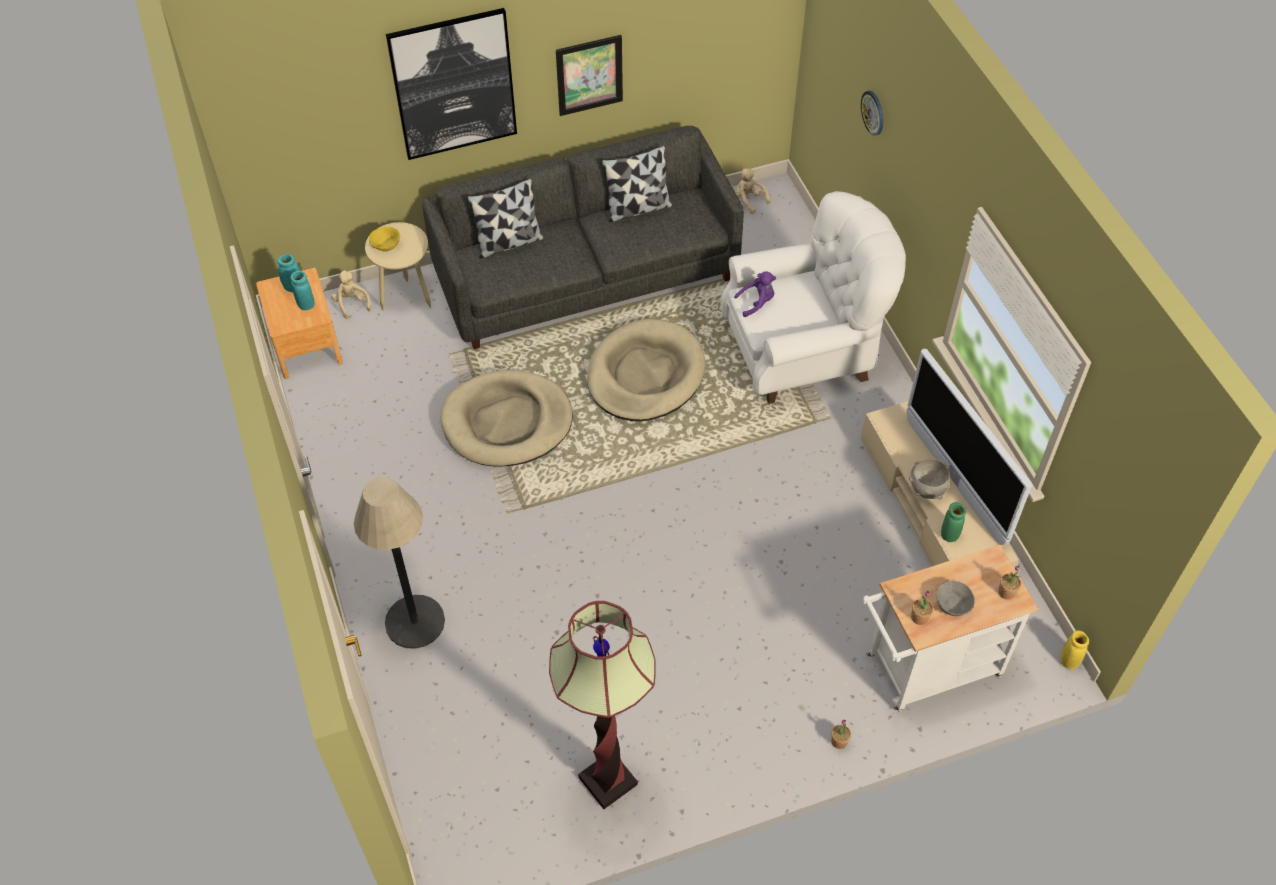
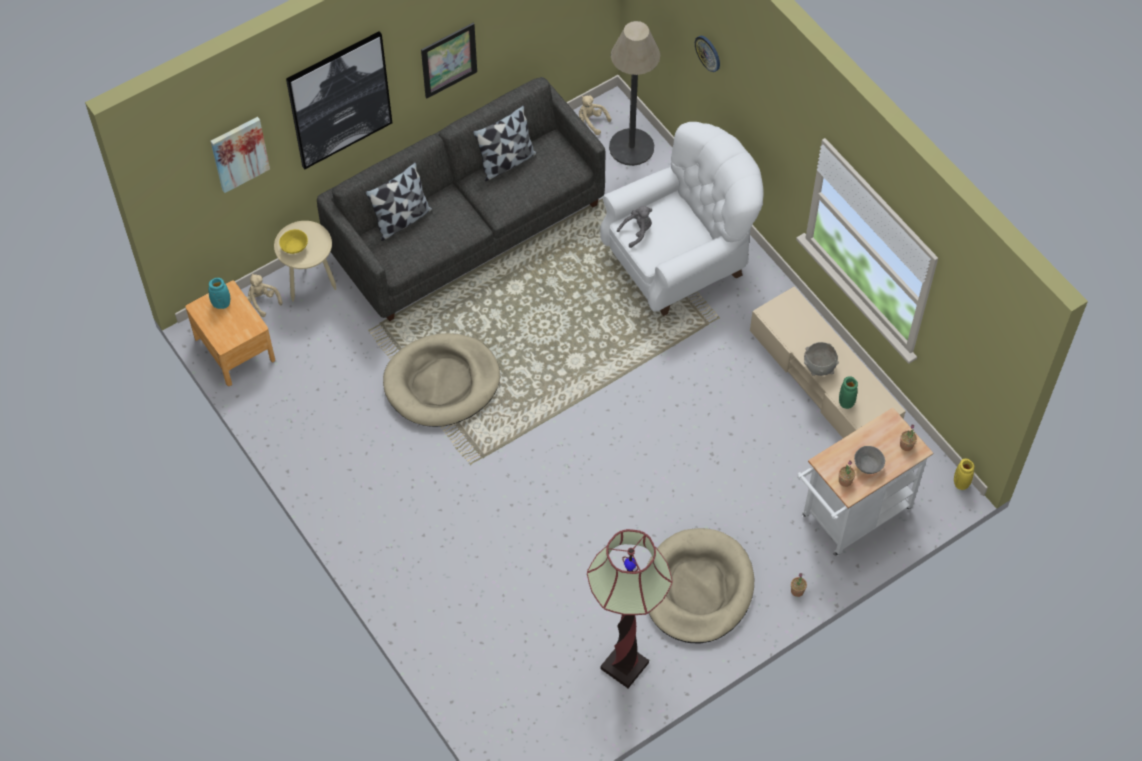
camera: 15 degrees left, 5 degrees up
turquoise vase [290,271,315,310] -> none
floor lamp [354,477,445,649] -> floor lamp moved to [609,21,660,166]
beige dog bed [587,319,705,421] -> beige dog bed moved to [646,528,754,643]
purple plush toy [734,271,776,317] -> grey plush toy [617,206,652,248]
television [906,349,1033,545] -> none
none -> picture [211,117,270,193]

